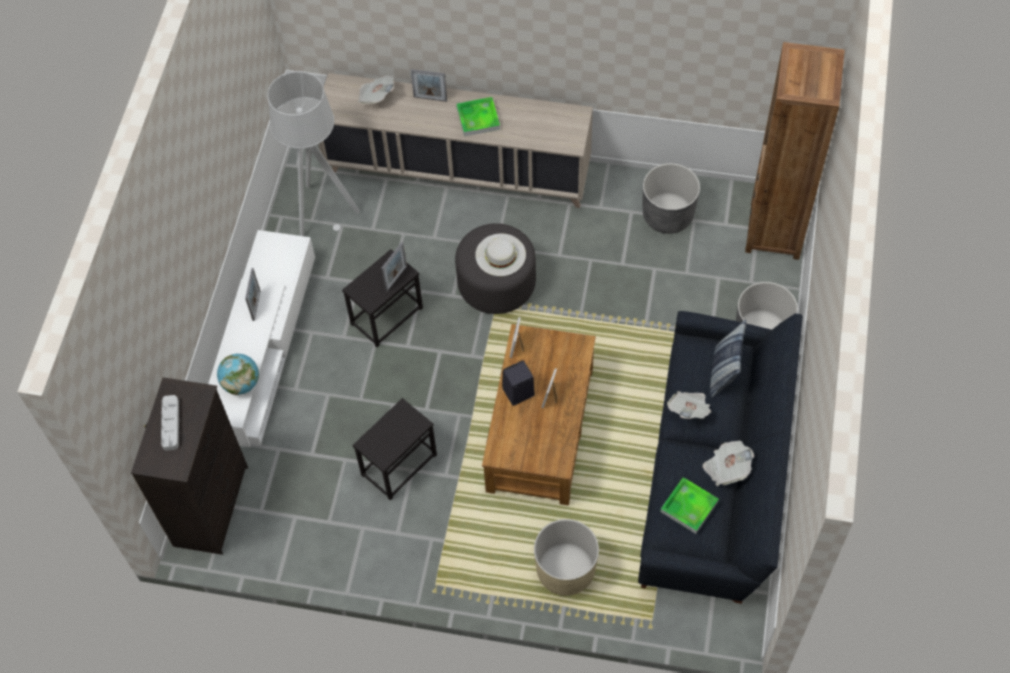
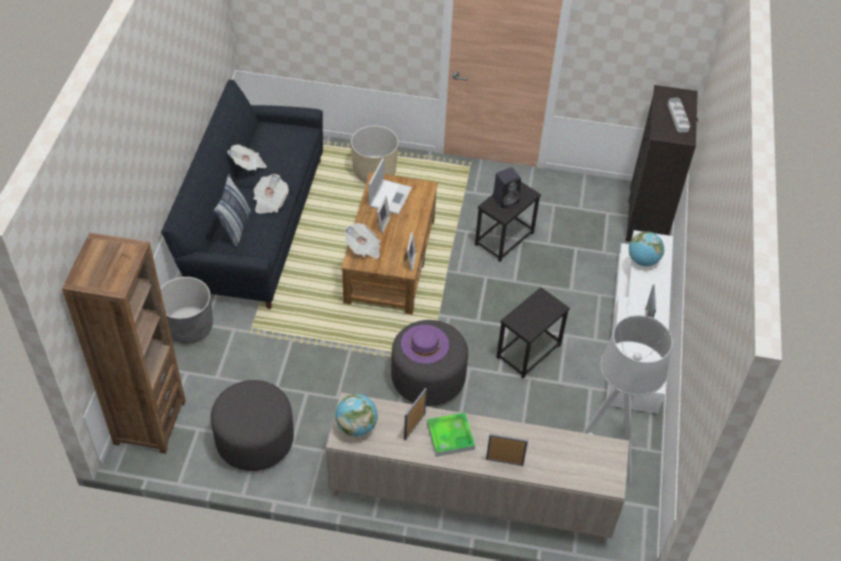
camera: 175 degrees right, 10 degrees down
newspaper [358,75,394,104] -> newspaper moved to [345,223,381,259]
picture frame [381,242,407,292] -> picture frame moved to [404,388,427,440]
white hat [475,234,526,276] -> purple hat [401,325,449,364]
black speaker [502,360,535,406] -> black speaker moved to [493,167,521,208]
grey planter [643,163,700,234] -> grey ottoman [211,380,294,471]
tray [660,477,719,534] -> none
none -> globe [335,394,378,436]
none -> laptop [368,158,412,215]

